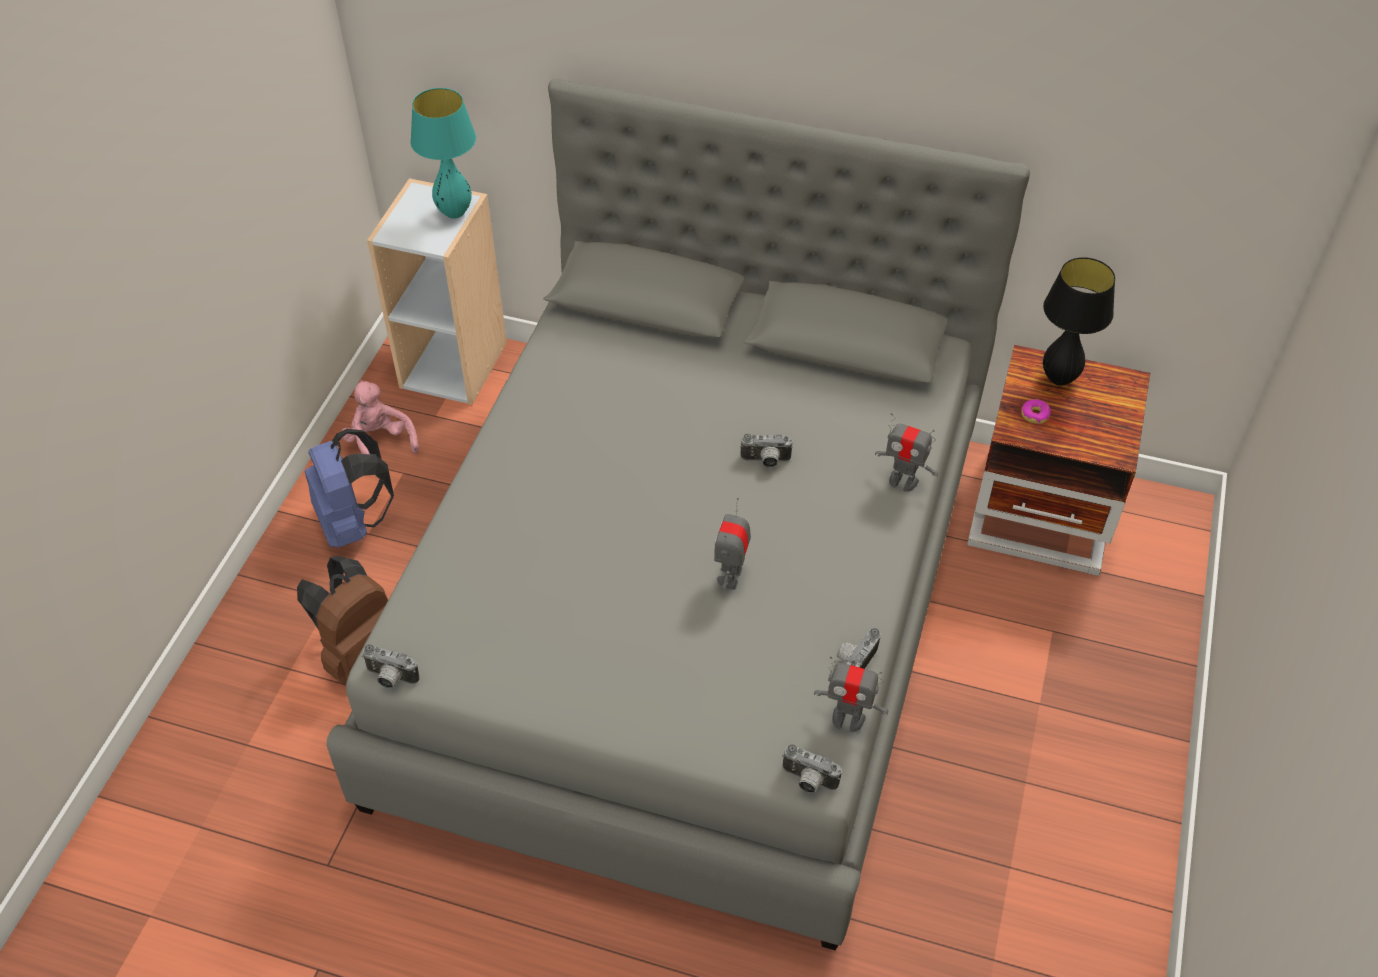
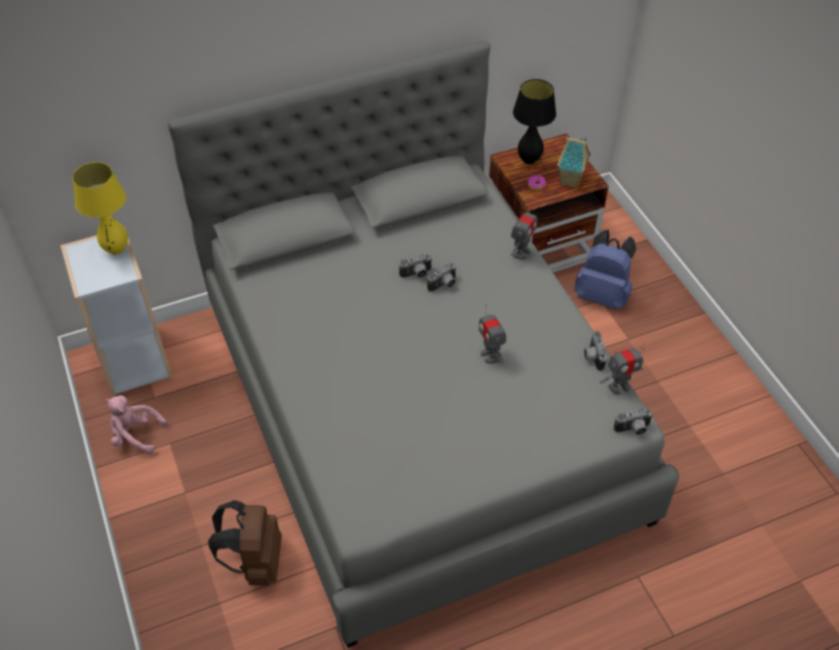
camera: 40 degrees left, 0 degrees up
blue backpack [305,429,394,548] -> blue backpack moved to [574,230,636,310]
camera [362,644,420,689] -> camera moved to [399,254,432,278]
turquoise table lamp [410,88,476,219] -> yellow table lamp [73,162,128,255]
toy robot [875,413,939,492] -> toy robot turned 45 degrees counterclockwise [511,204,537,260]
none -> toy house [557,137,591,188]

